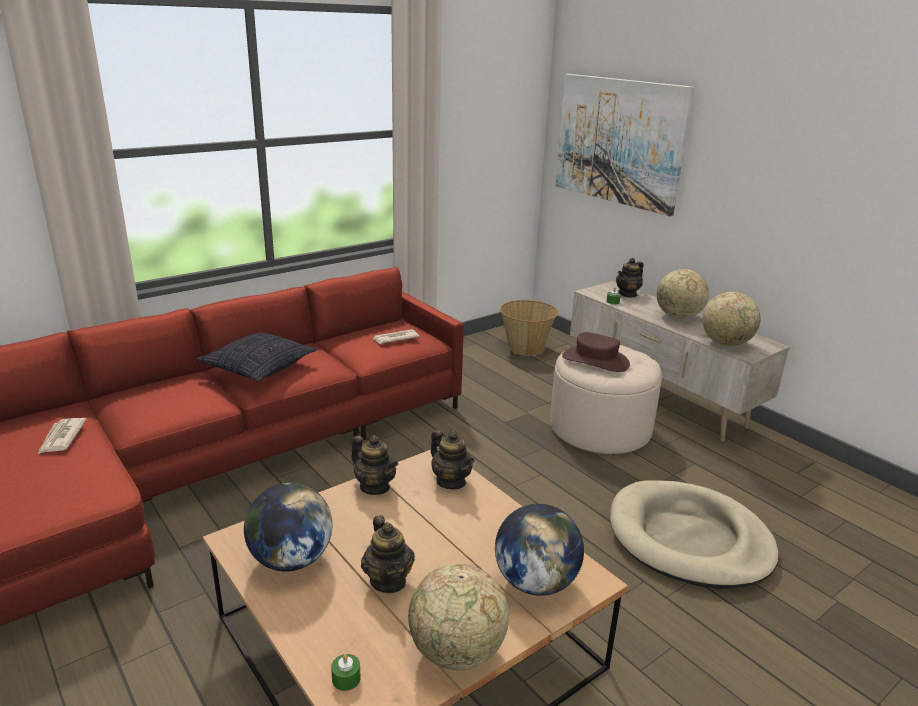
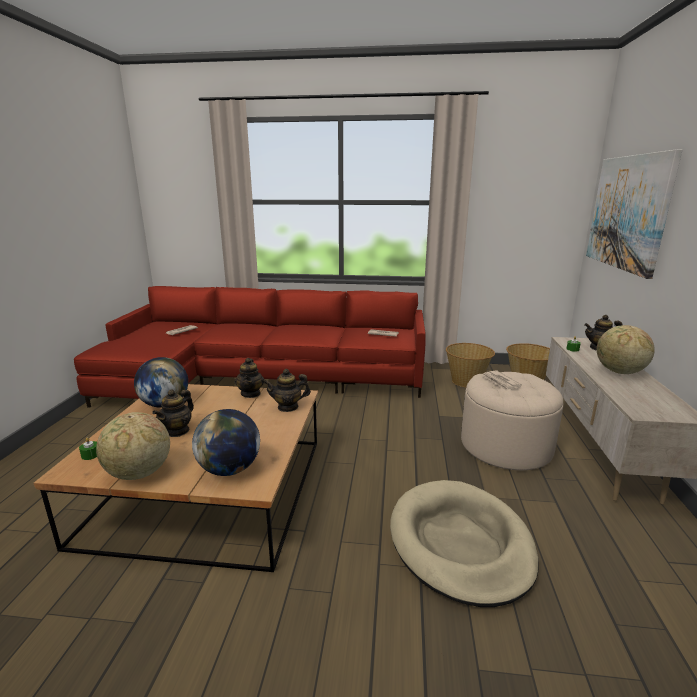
camera: 45 degrees right, 5 degrees down
pillow [196,332,317,382] -> none
teapot [431,430,474,489] -> teapot turned 75 degrees clockwise [264,369,311,412]
brown hat [562,332,630,372] -> newspaper [481,370,522,391]
globe [702,292,761,346] -> none
none -> basket [446,343,495,388]

